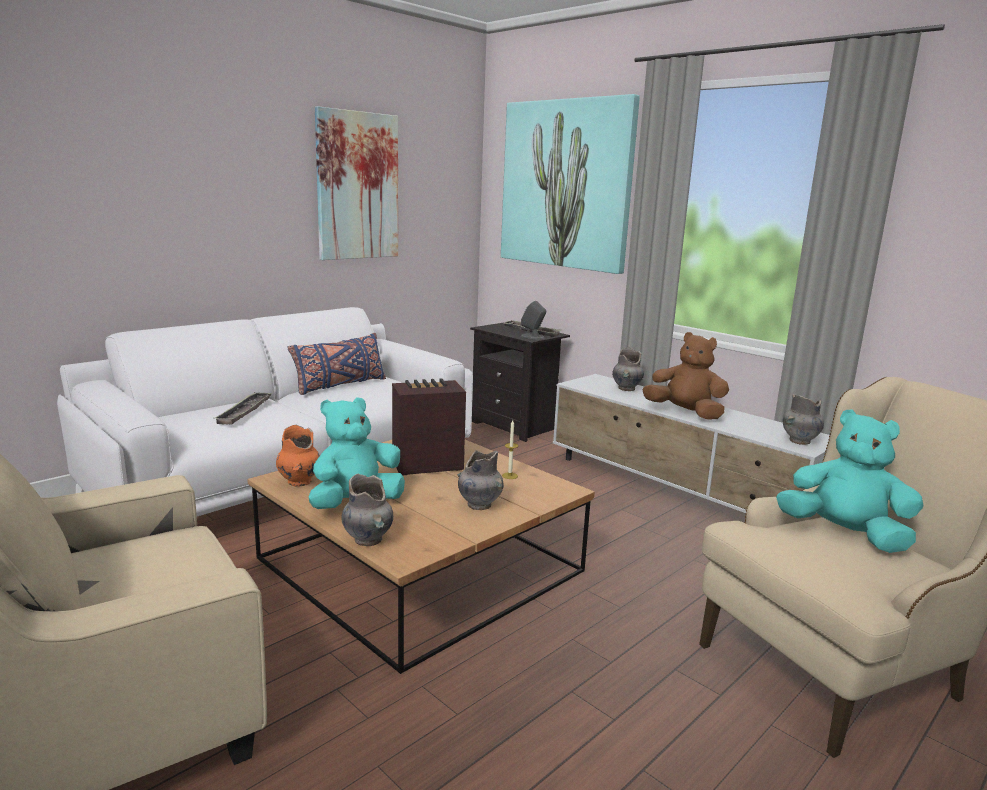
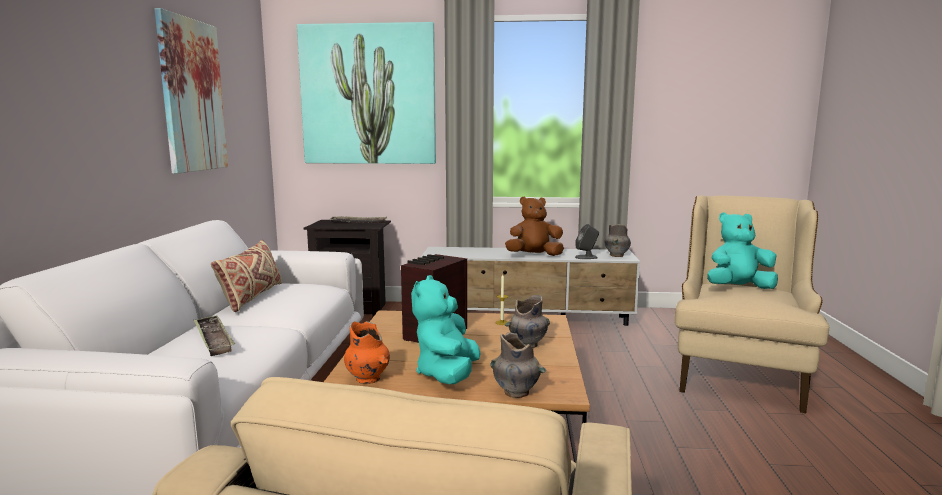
camera: 40 degrees left, 5 degrees down
blue pillow [287,333,386,395] -> beige pillow [211,240,282,312]
grey speaker [521,301,546,339] -> grey speaker moved to [575,224,599,259]
grey vase [612,347,644,391] -> none

